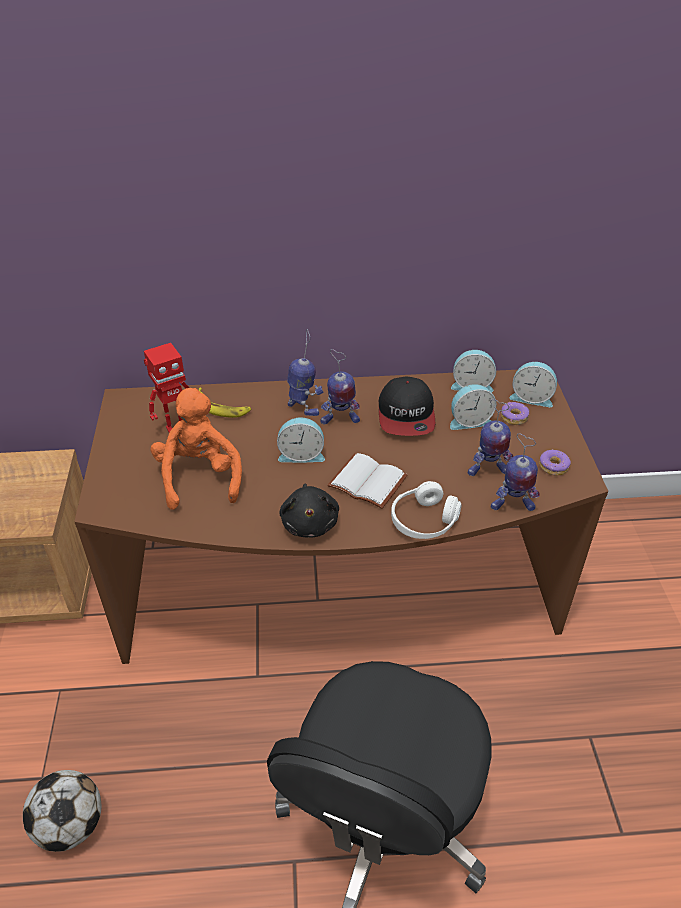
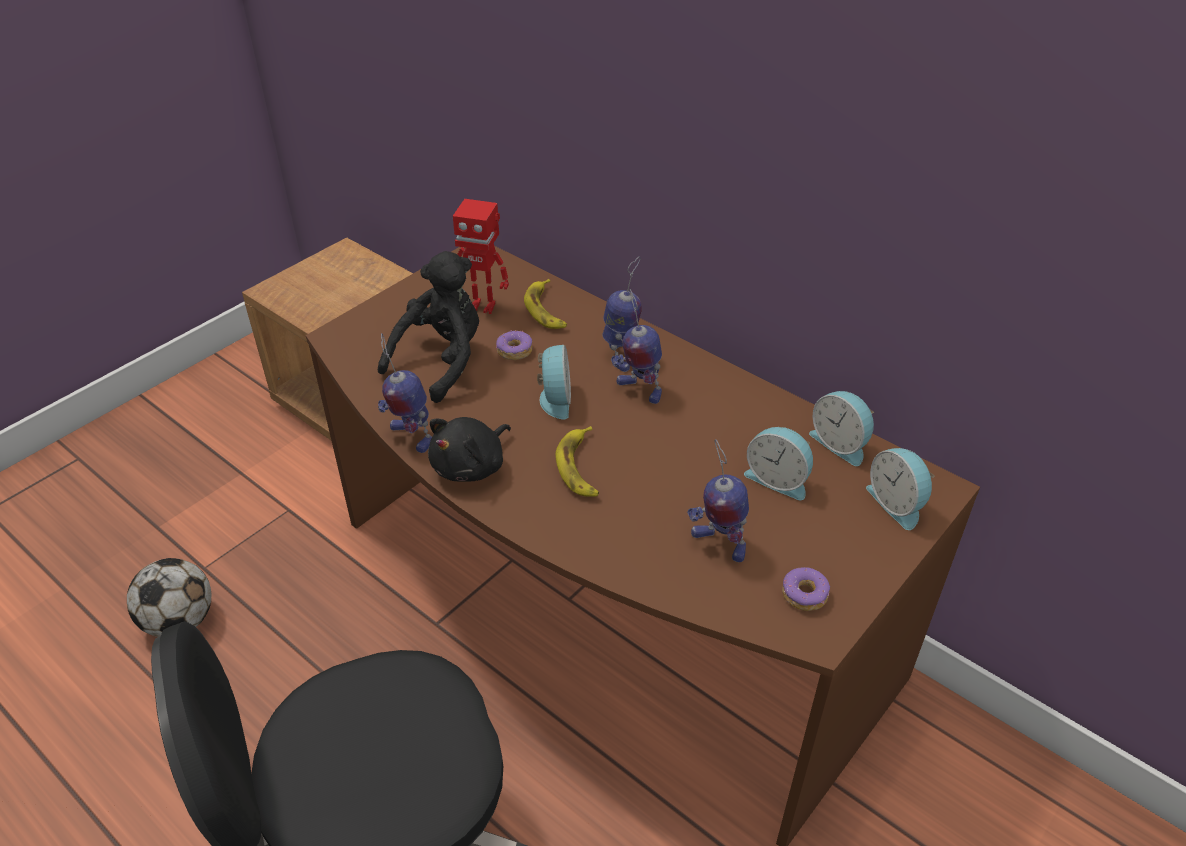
camera: 45 degrees right, 0 degrees up
orange plush toy [150,388,242,510] -> black plush toy [378,251,479,403]
alarm clock [277,417,325,463] -> alarm clock turned 135 degrees counterclockwise [537,345,571,420]
white book [327,453,408,509] -> banana [556,426,599,497]
cap [379,377,435,436] -> none
white headphones [391,481,462,539] -> none
toy robot [491,433,540,511] -> toy robot moved to [378,333,432,453]
donut [501,402,529,425] -> donut moved to [496,330,532,360]

